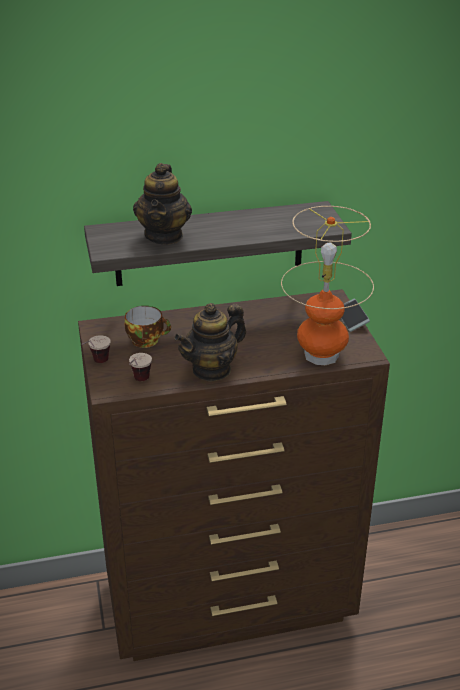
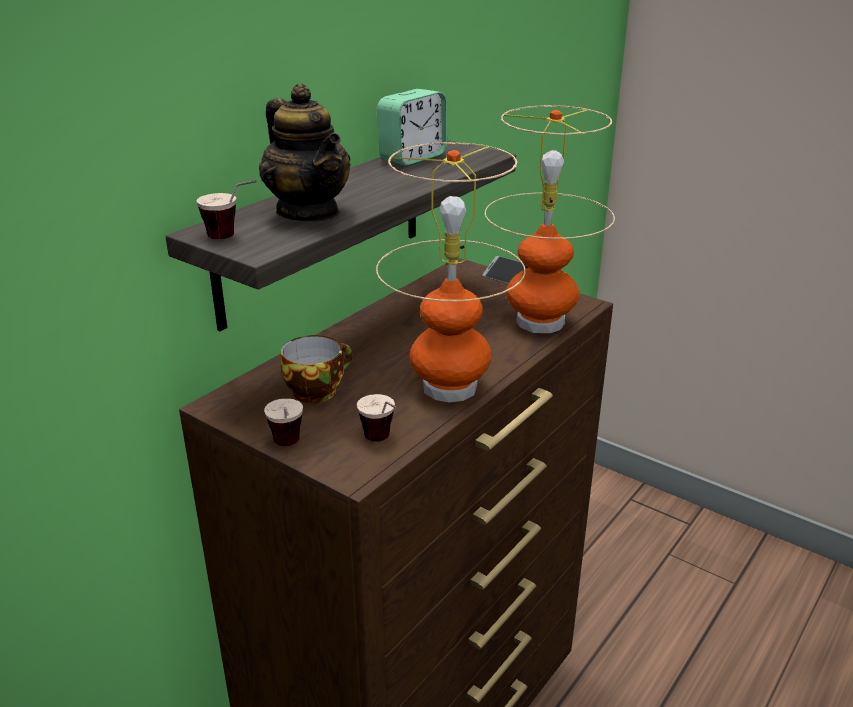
camera: 40 degrees left, 5 degrees down
teapot [174,303,246,382] -> table lamp [376,142,525,402]
none -> cup [196,180,257,239]
none -> alarm clock [377,89,447,166]

